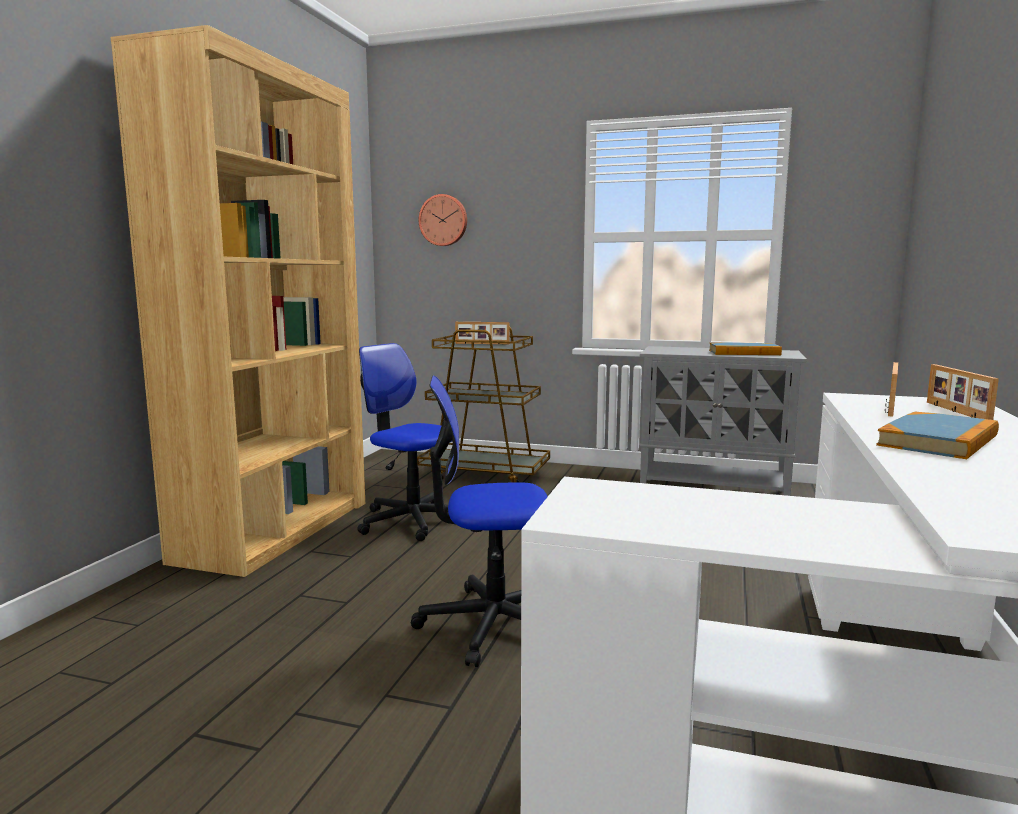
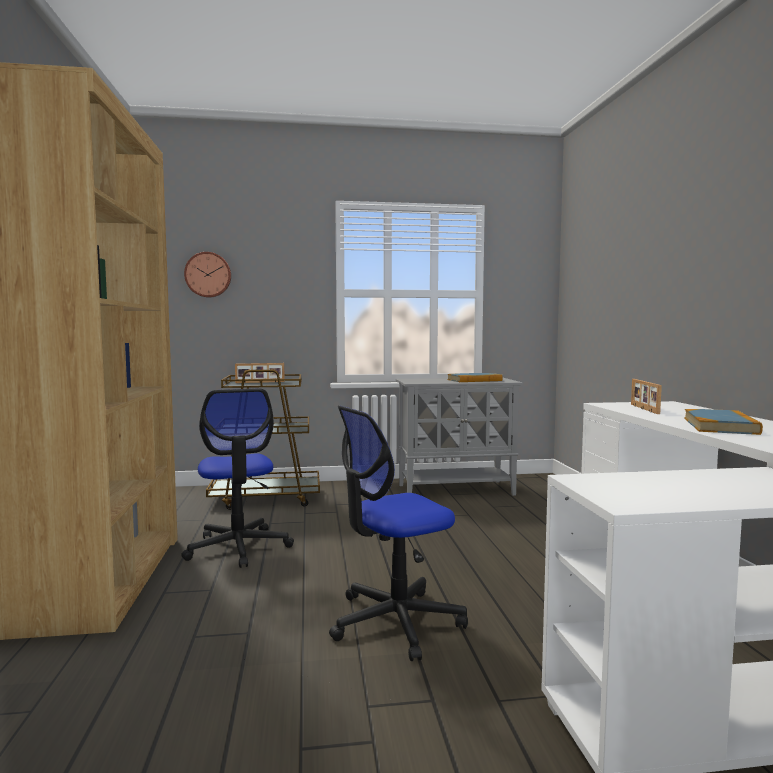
camera: 25 degrees left, 5 degrees down
office chair [357,343,452,541] -> office chair turned 120 degrees counterclockwise [181,389,294,568]
picture frame [927,364,999,420] -> none

